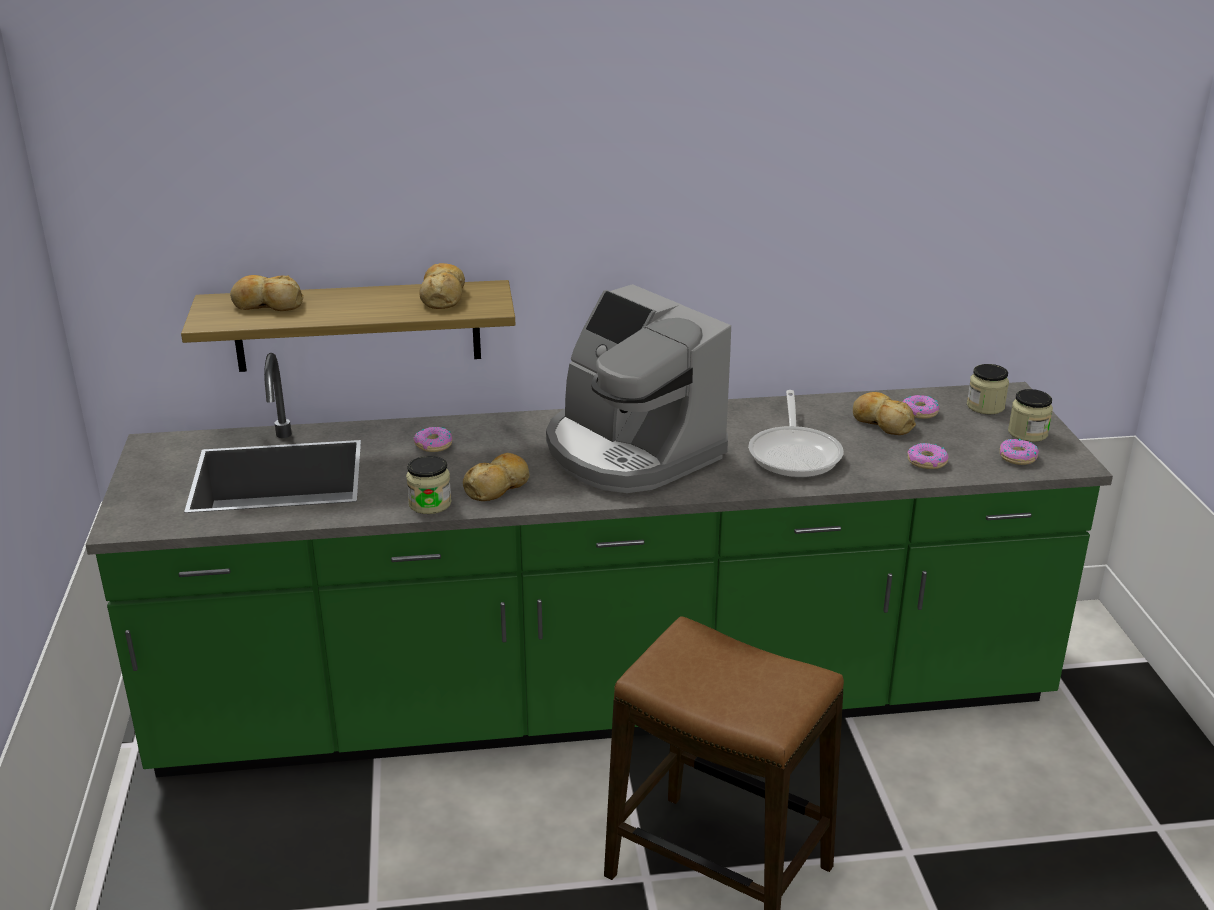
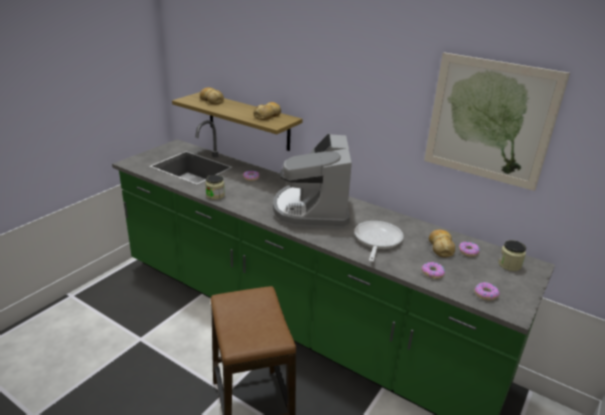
camera: 40 degrees right, 0 degrees up
bread [463,453,529,501] -> none
frying pan [748,390,843,478] -> frying pan turned 150 degrees clockwise [354,221,404,262]
jar [1008,389,1053,442] -> none
none -> picture [424,52,570,191]

